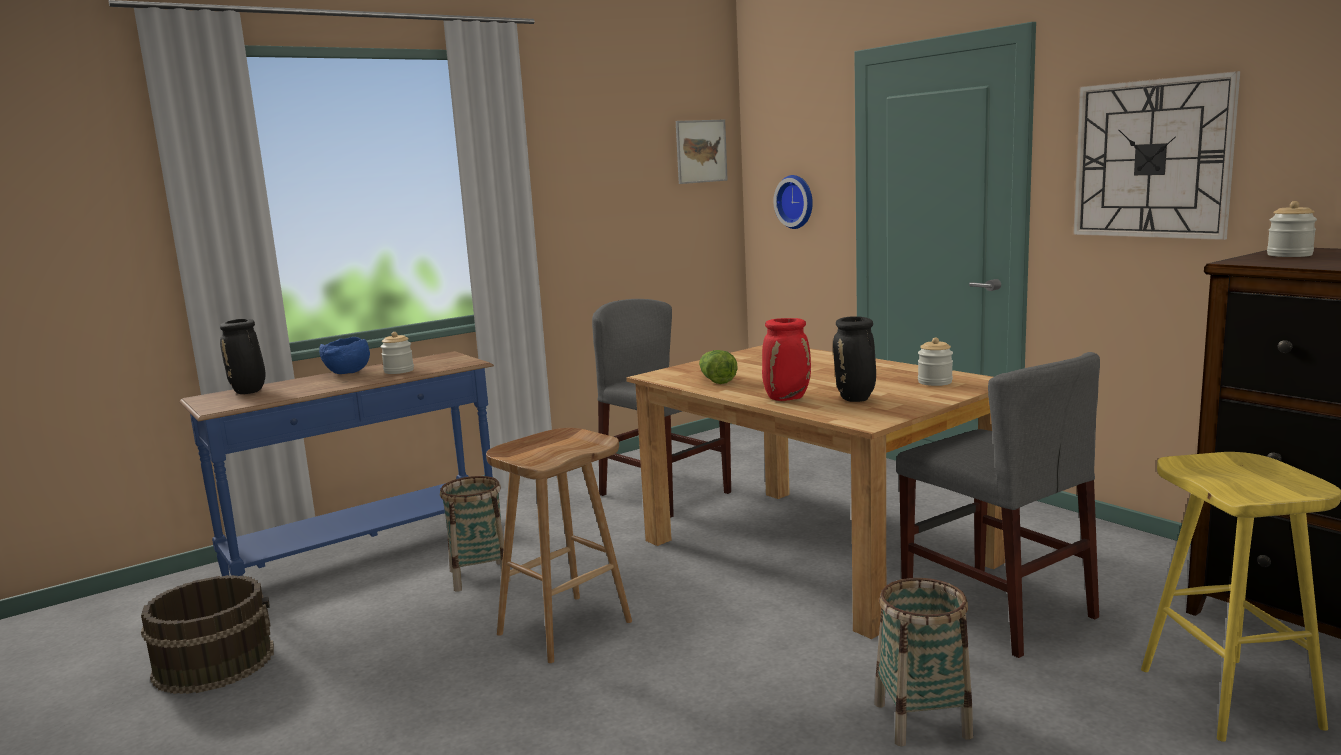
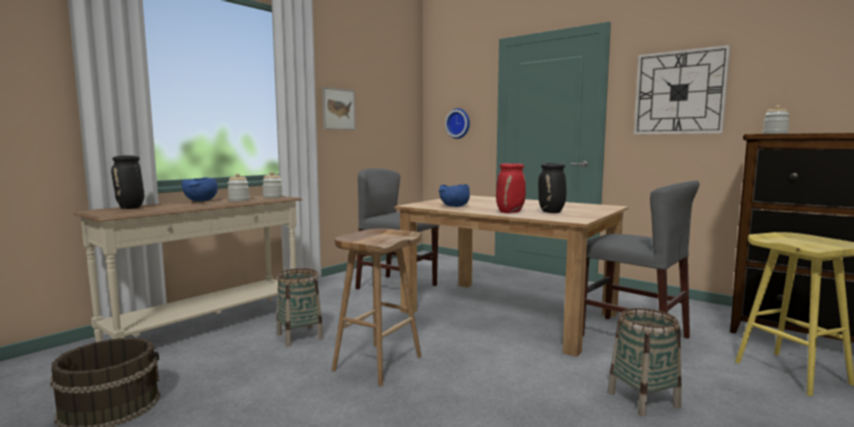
camera: 15 degrees left, 5 degrees down
blue console table [179,351,494,576] -> beige console table [73,195,302,342]
picture [676,120,728,184] -> picture moved to [322,87,356,130]
lettuce [699,350,738,384] -> blue bowl [439,184,470,207]
jar [918,337,953,386] -> jar moved to [262,172,283,198]

